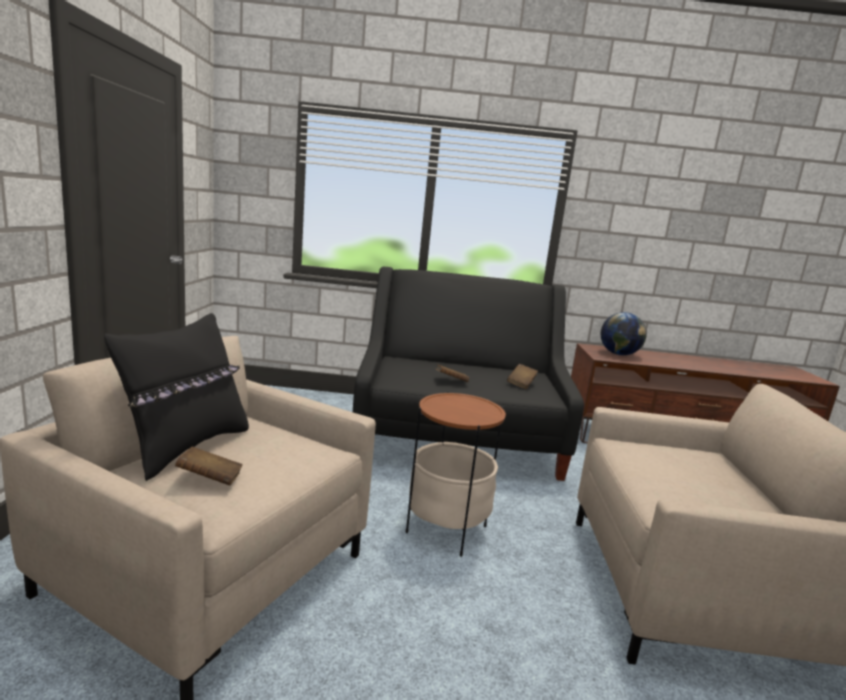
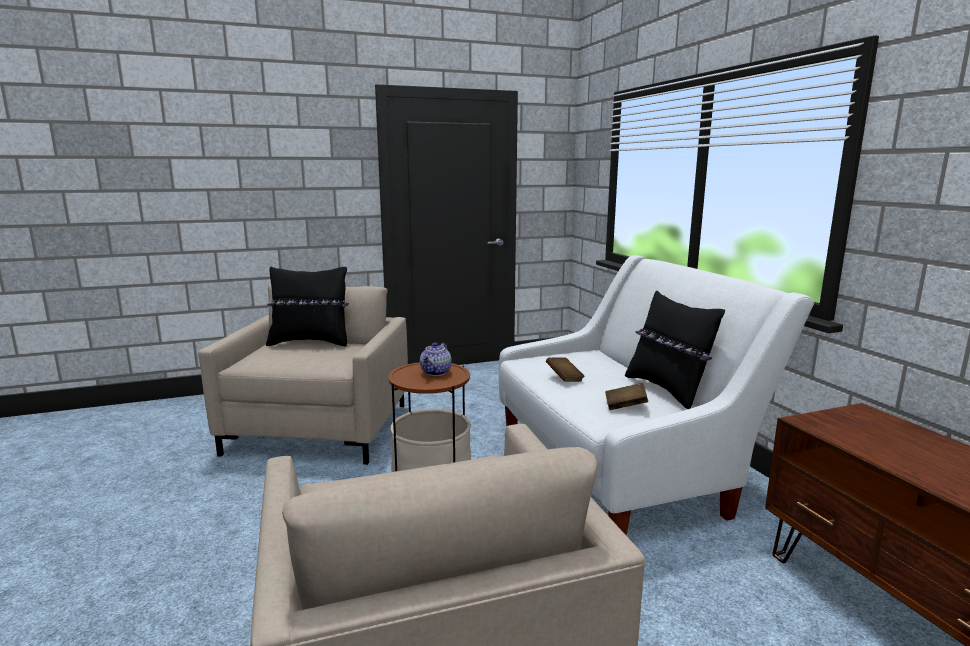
camera: 70 degrees right, 0 degrees up
brown book [175,446,243,485] -> none
black sofa [353,267,584,481] -> white sofa [499,255,814,536]
globe [601,312,647,355] -> none
none -> teapot [420,343,452,376]
none -> black pillow [625,291,725,409]

